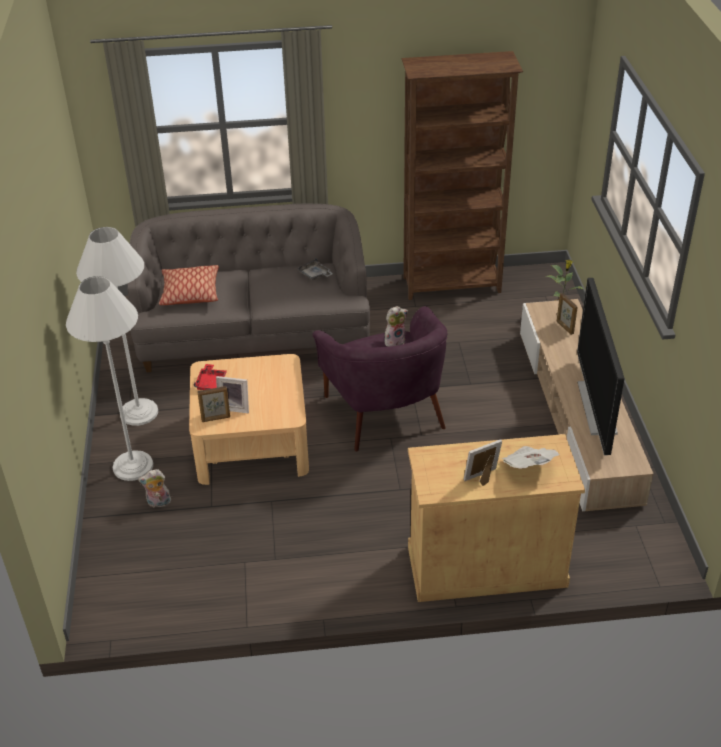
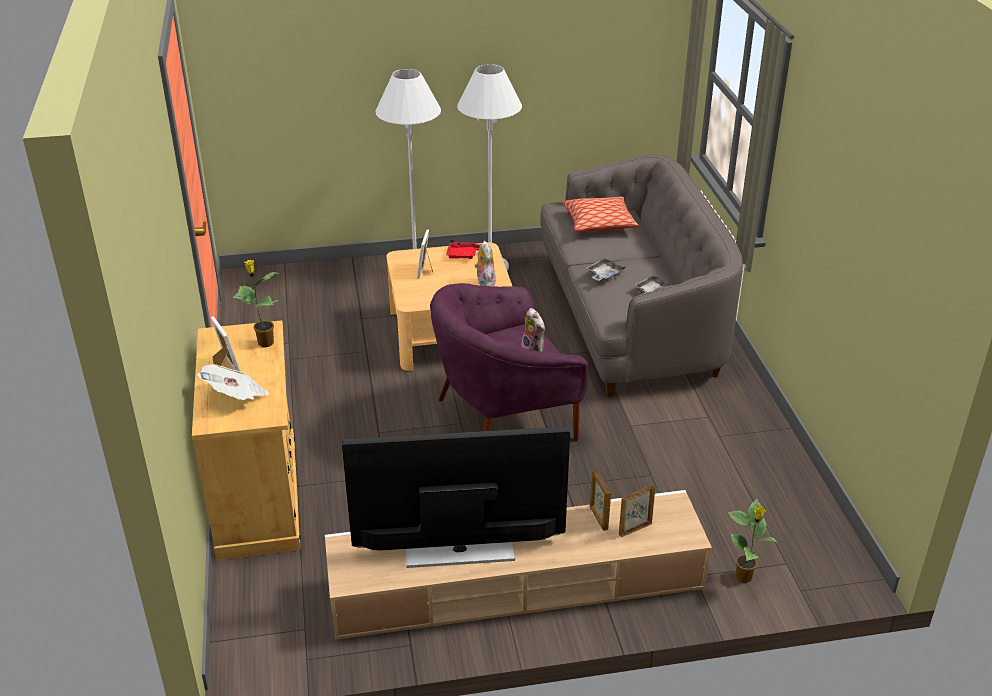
camera: 85 degrees right, 5 degrees down
plush toy [138,469,171,507] -> plush toy moved to [474,241,496,286]
picture frame [197,386,230,422] -> picture frame moved to [590,469,611,531]
brown bookcase [401,51,523,300] -> none
none -> potted plant [232,260,279,347]
none -> grey tray [585,258,626,281]

